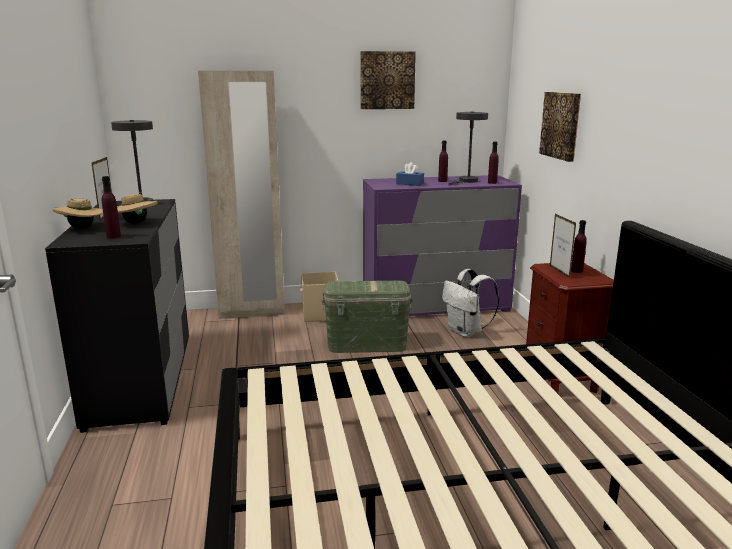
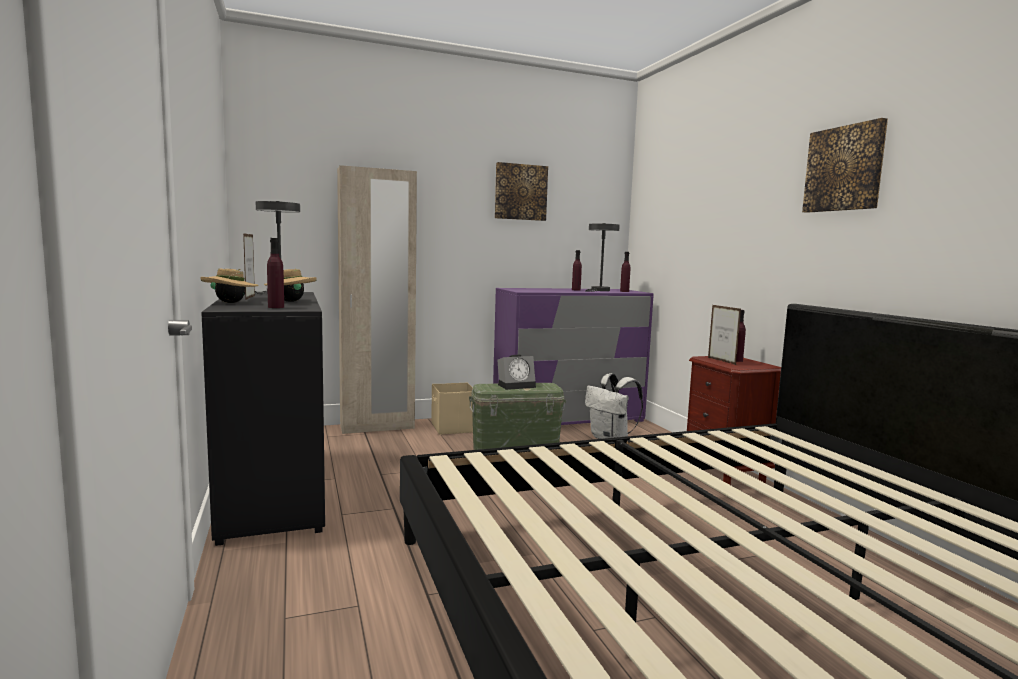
camera: 10 degrees left, 10 degrees down
blue tissue box [396,162,424,186] -> none
picture [539,92,581,162] -> picture moved to [802,118,888,213]
none -> alarm clock [497,355,536,390]

